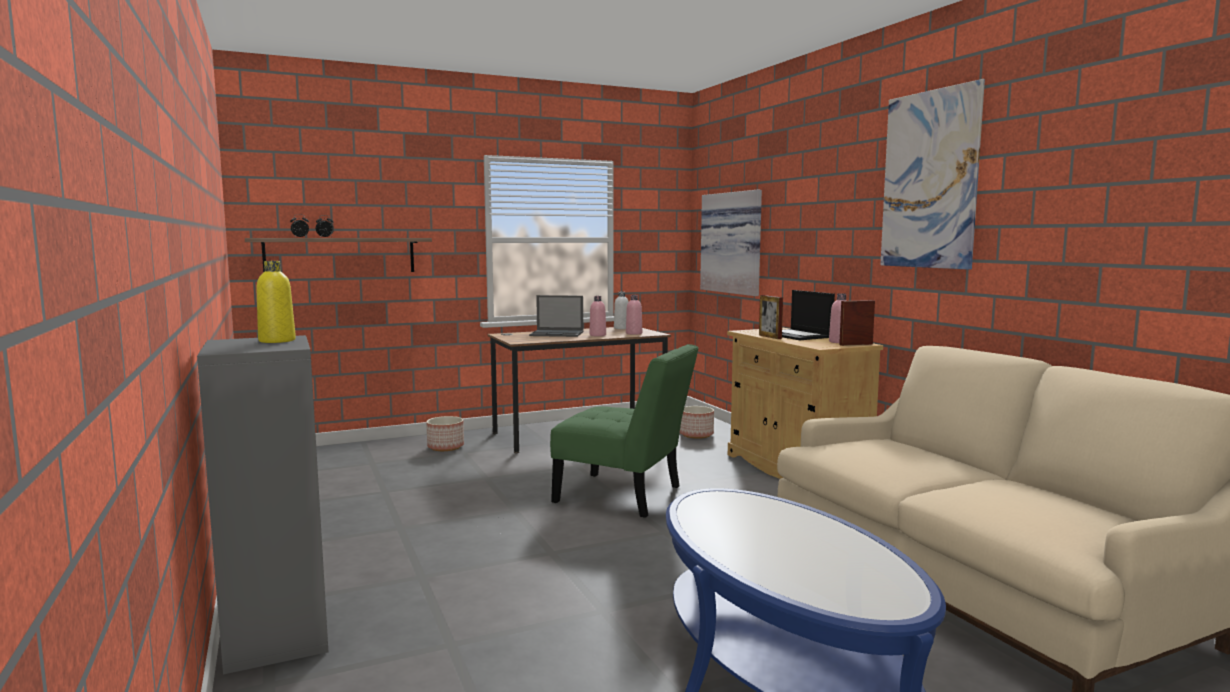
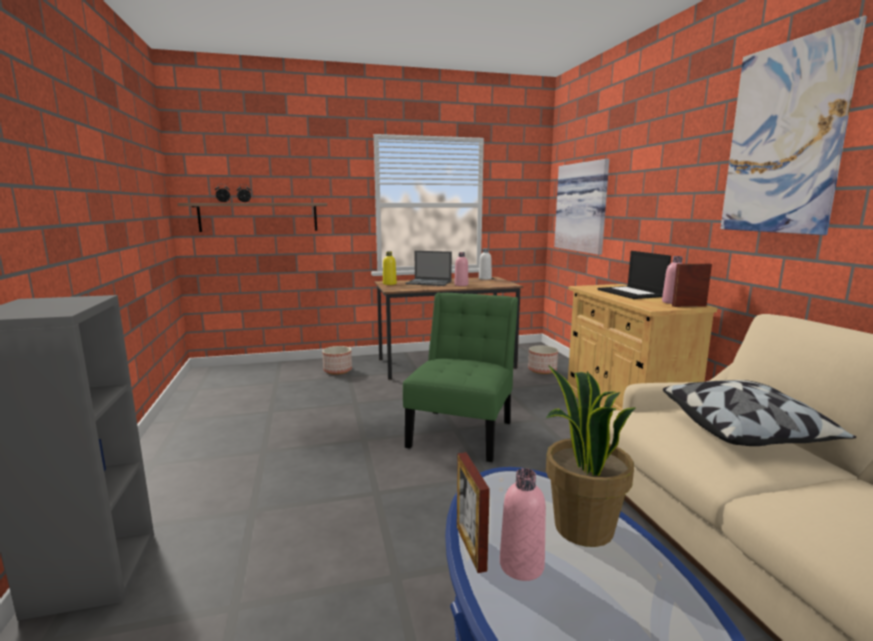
camera: 10 degrees right, 5 degrees up
yellow bottle [256,261,296,343] -> yellow bottle moved to [383,251,397,285]
green chair [550,344,699,518] -> green chair turned 105 degrees counterclockwise [403,293,518,462]
pink bottle [626,295,642,335] -> pink bottle moved to [500,468,546,581]
picture frame [759,295,783,339] -> picture frame moved to [457,452,490,573]
none -> potted plant [546,366,636,547]
none -> pillow [663,380,856,446]

